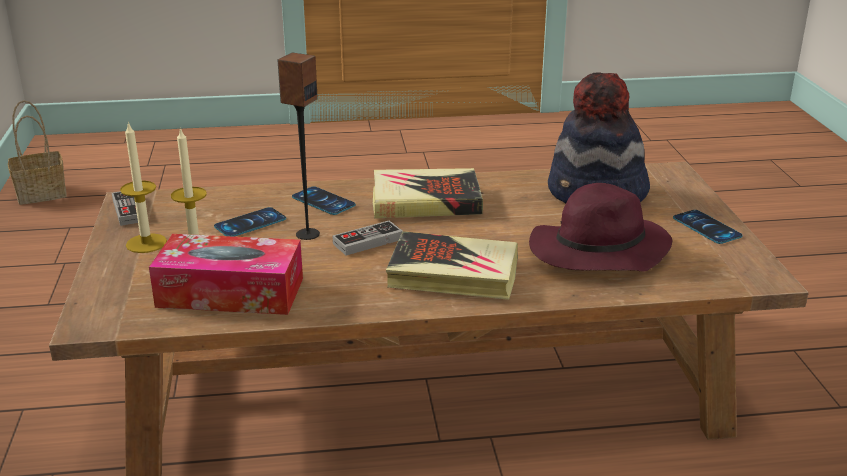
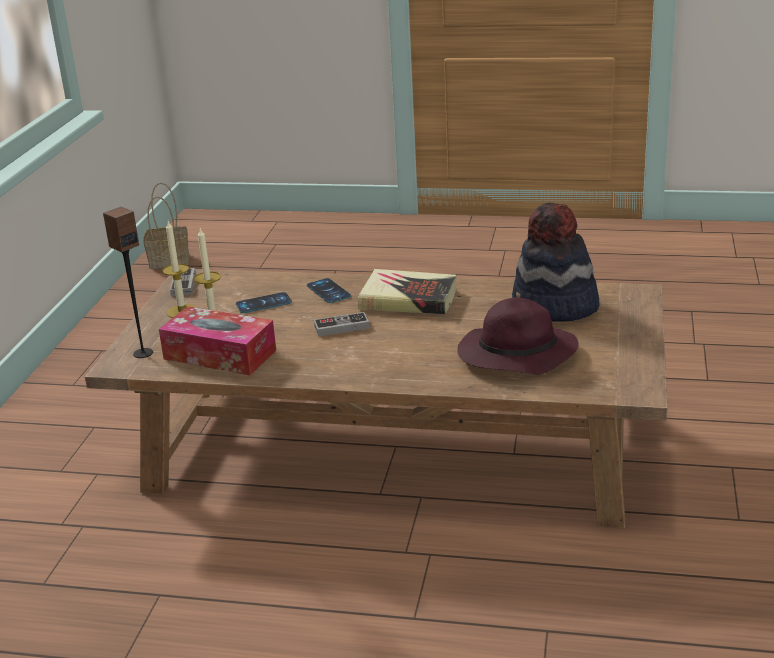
camera: 20 degrees right, 0 degrees up
speaker [277,53,320,240] -> speaker moved to [103,207,153,358]
book [386,231,518,300] -> none
phone [673,210,743,244] -> none

